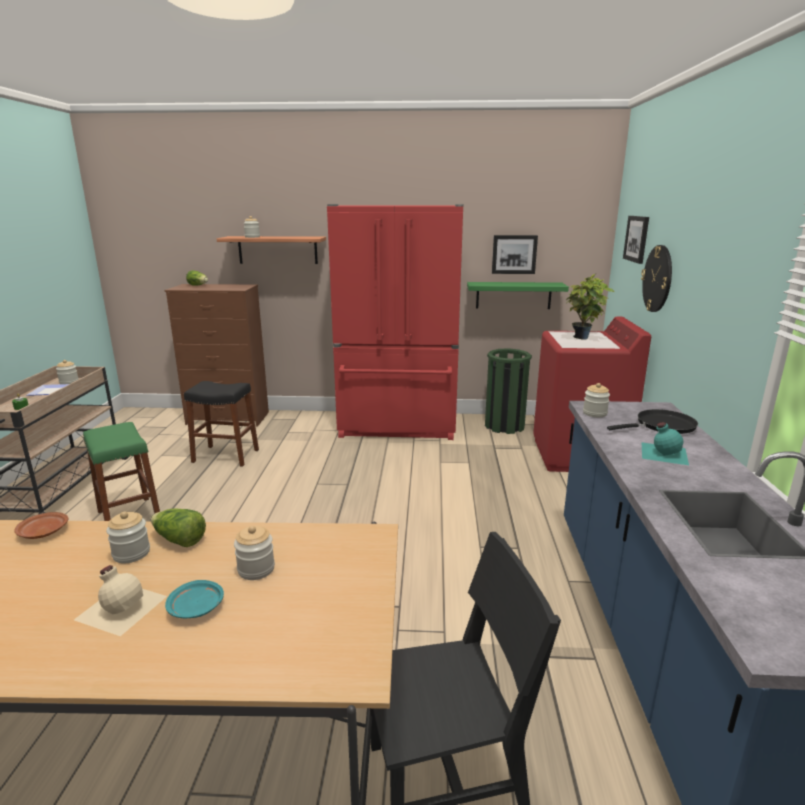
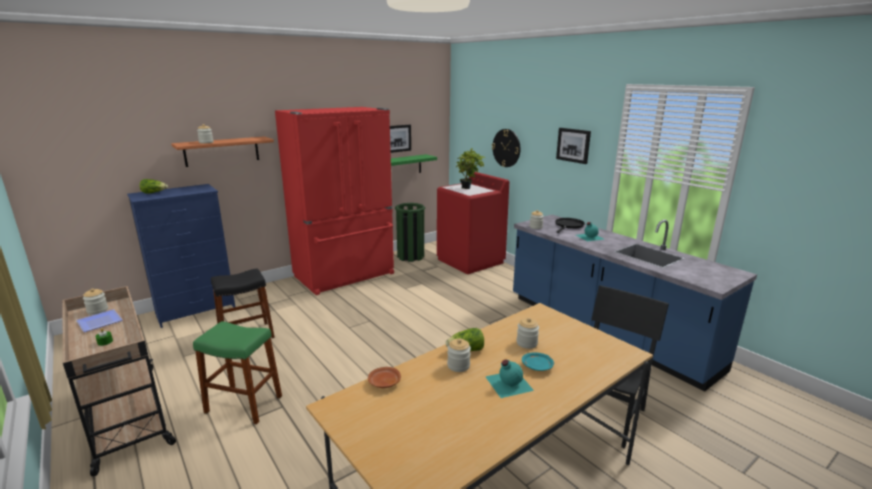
camera: 40 degrees left, 0 degrees up
beige bottle [74,565,167,636] -> turquoise bottle [485,360,534,398]
brown dresser [164,284,269,426] -> blue dresser [127,184,235,328]
picture [623,216,649,264] -> picture moved to [556,128,591,164]

